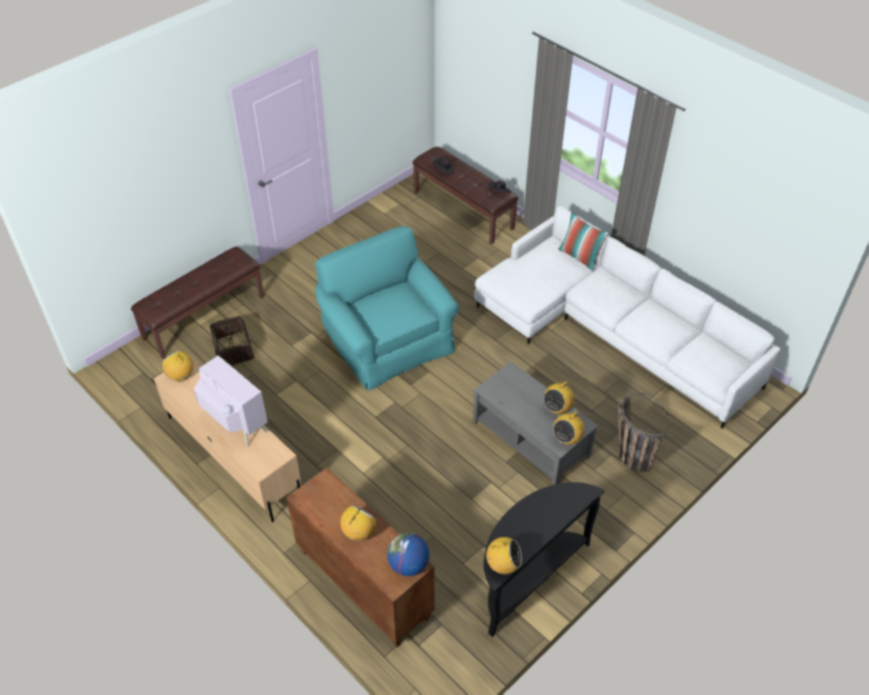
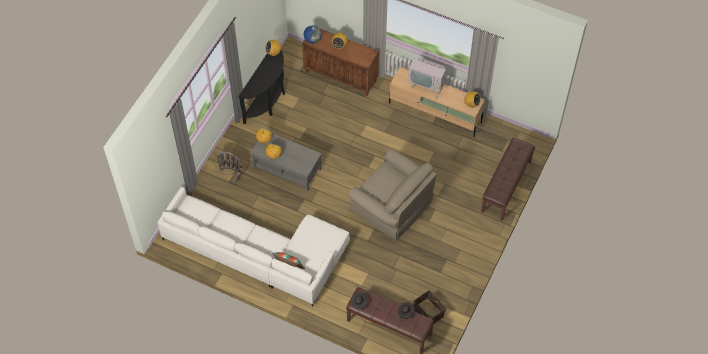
camera: 160 degrees right, 10 degrees up
basket [210,316,254,366] -> basket moved to [413,290,446,323]
turquoise armchair [315,226,459,391] -> beige armchair [348,148,437,240]

